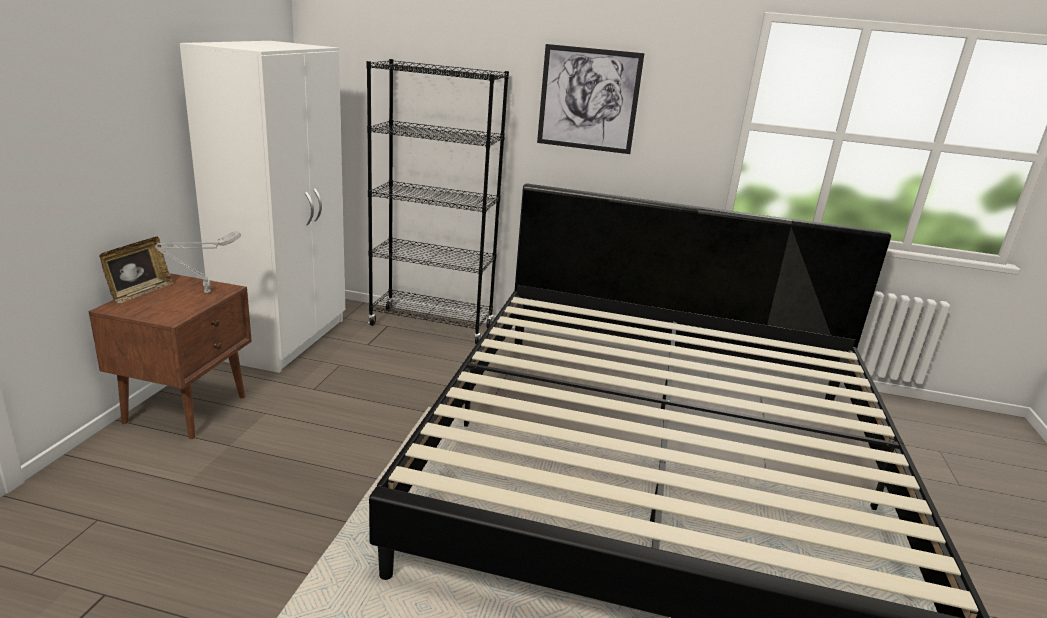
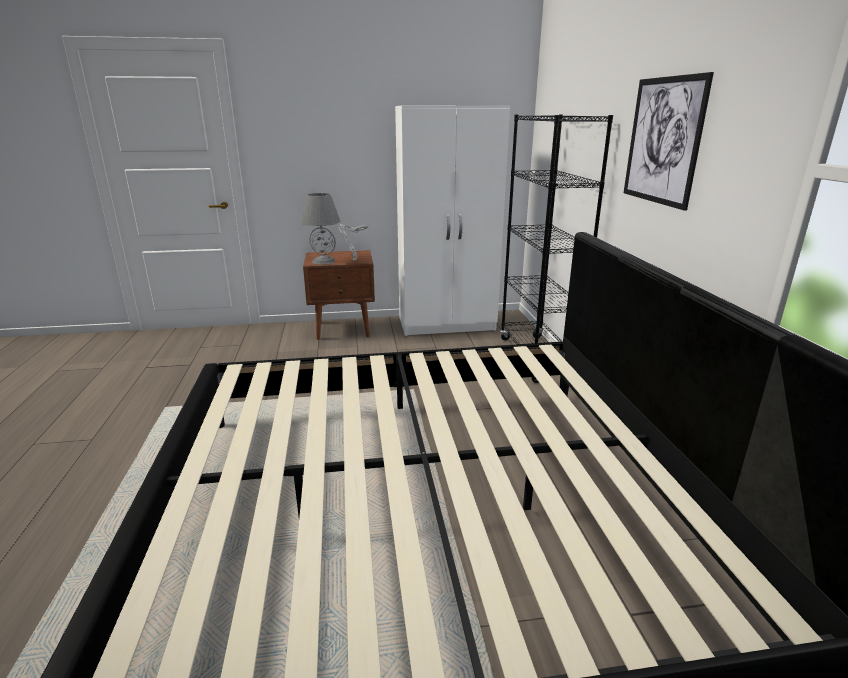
camera: 70 degrees right, 0 degrees up
picture frame [99,237,173,304] -> none
none -> grey table lamp [301,193,340,265]

